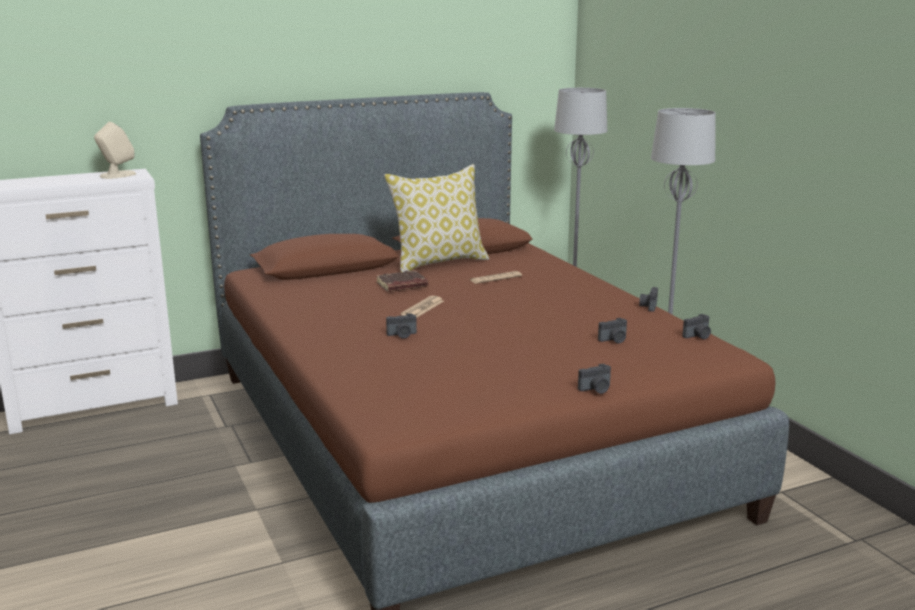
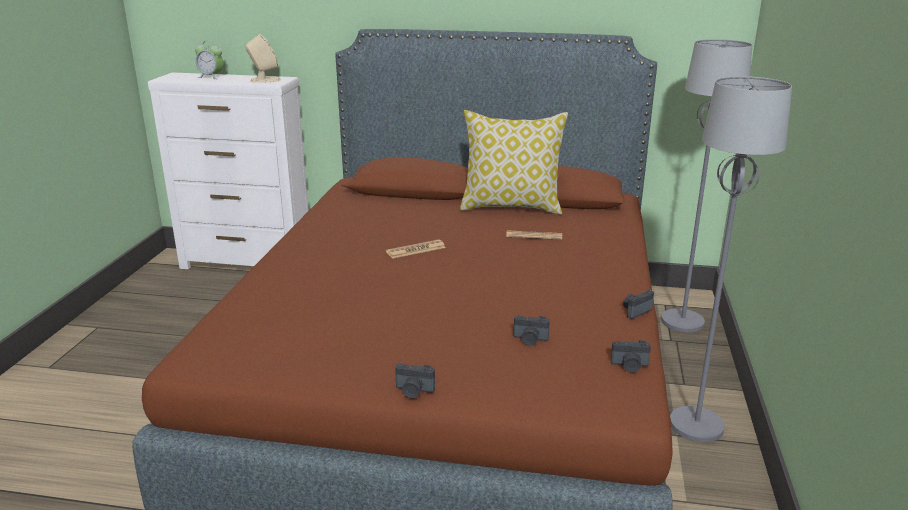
camera: 35 degrees right, 5 degrees up
brown book [376,270,428,292] -> none
camera [386,313,417,339] -> none
none -> alarm clock [195,41,223,79]

